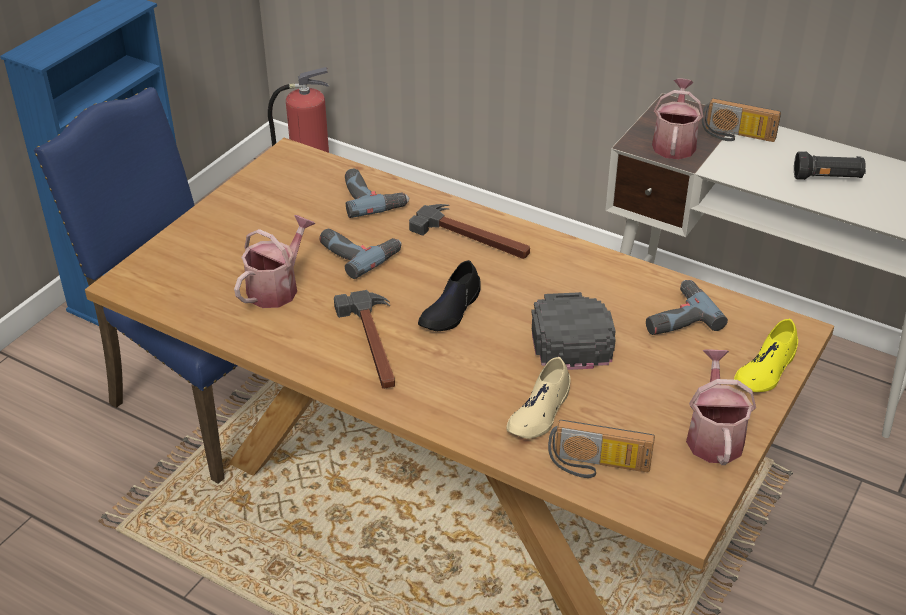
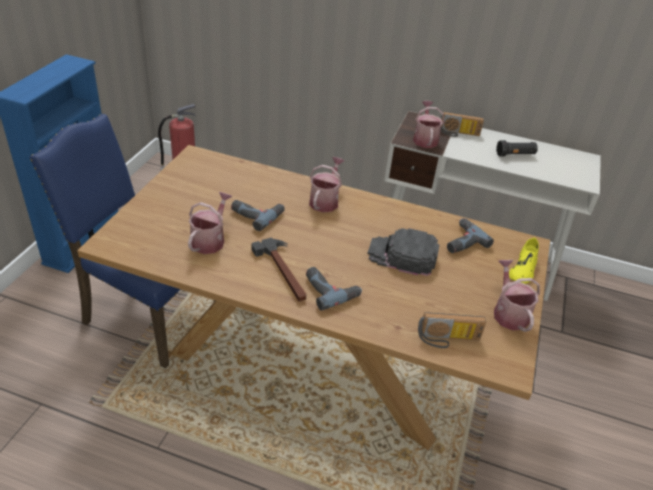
camera: 15 degrees left, 0 degrees up
power drill [345,169,410,218] -> power drill moved to [306,267,362,311]
hammer [409,204,530,259] -> watering can [309,157,344,212]
black shoe [418,260,480,331] -> none
beige shoe [506,357,571,439] -> none
black cap [531,292,616,370] -> black cap turned 60 degrees counterclockwise [367,228,440,276]

